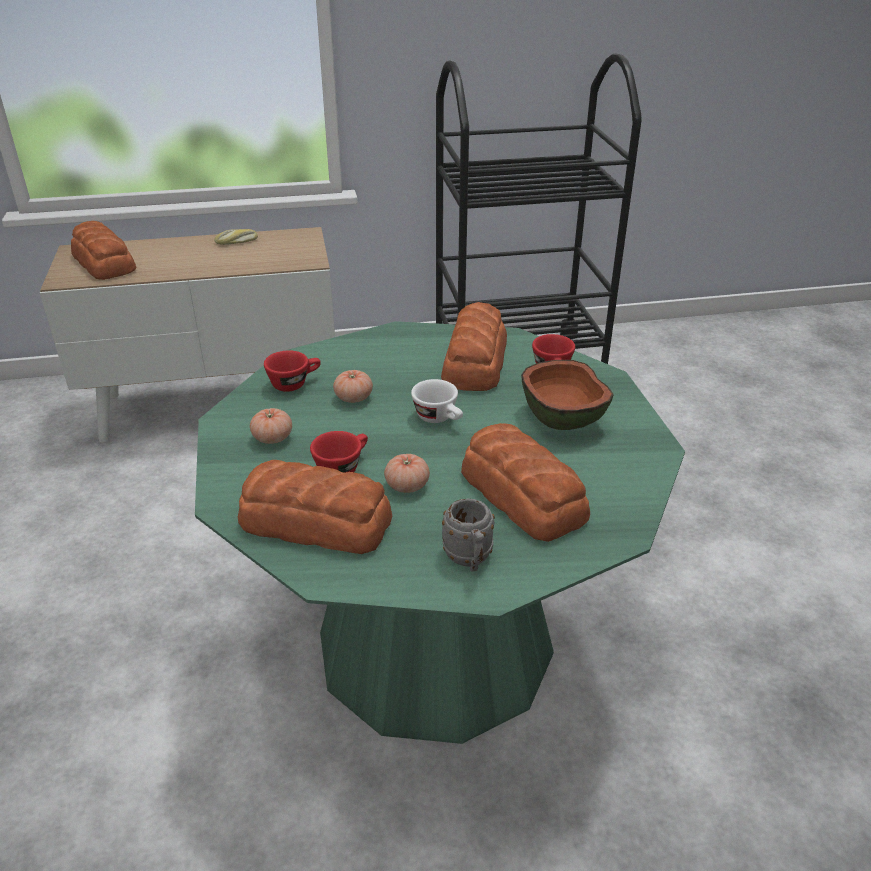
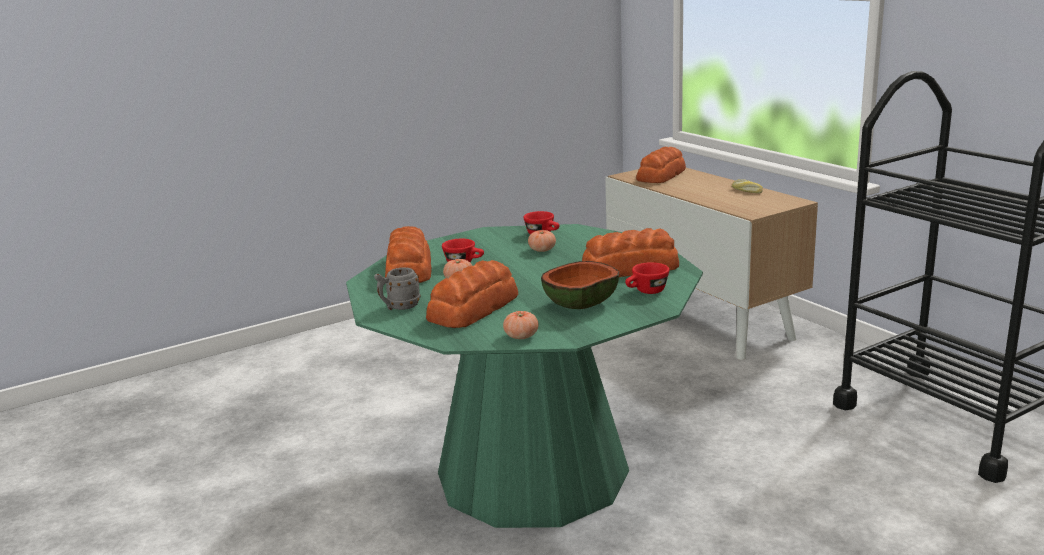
camera: 70 degrees right, 15 degrees down
tomato [250,408,292,444] -> tomato moved to [503,311,539,339]
white cup [411,379,463,423] -> none

